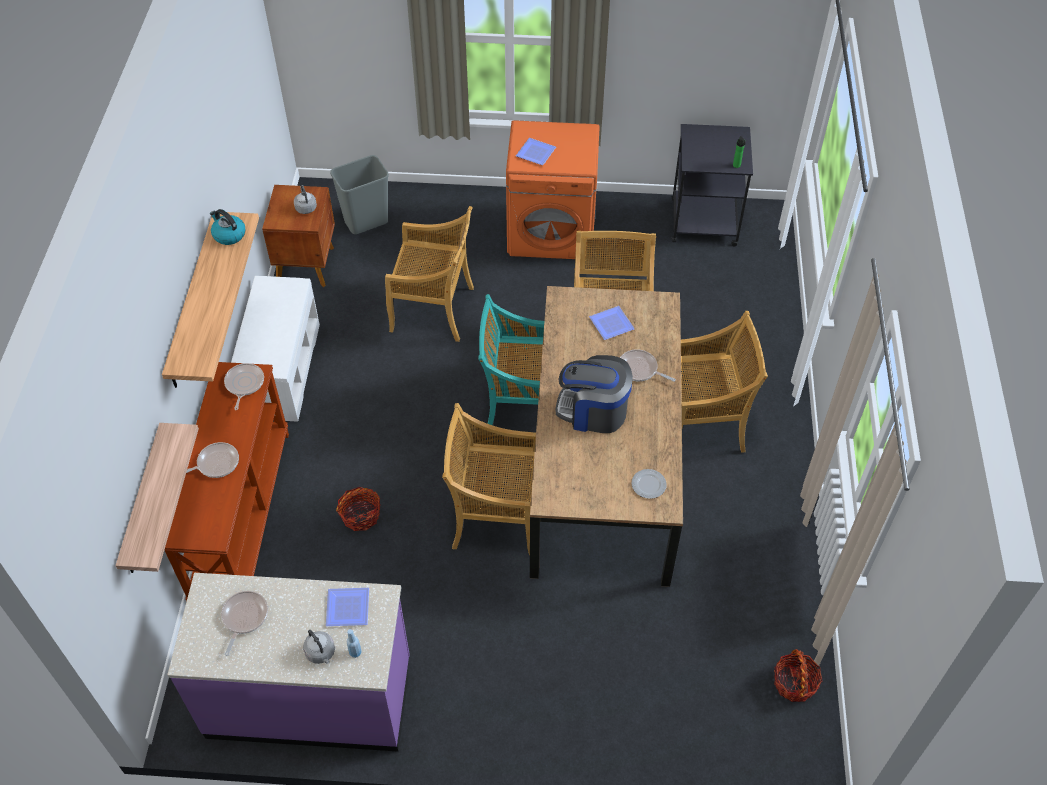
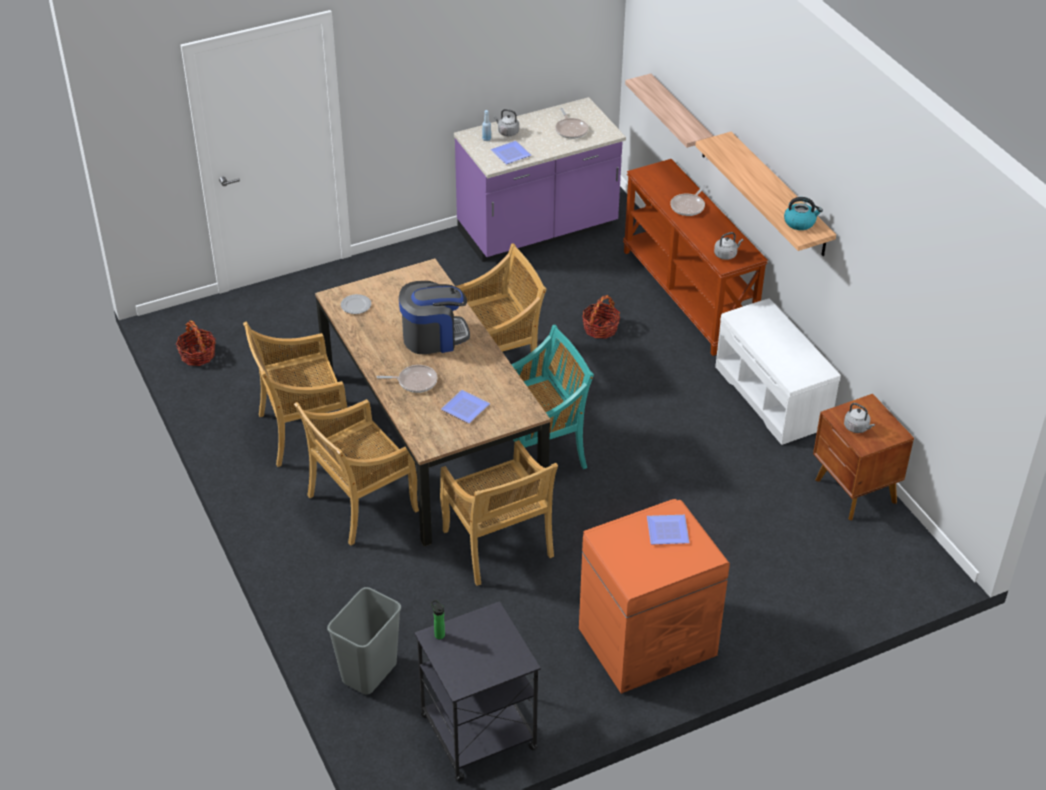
camera: 150 degrees right, 10 degrees down
frying pan [224,363,264,410] -> grey kettle [714,232,743,260]
grey trash can [330,155,389,234] -> grey trash can moved to [327,587,401,694]
beige chair [385,206,474,342] -> beige chair moved to [243,321,351,467]

